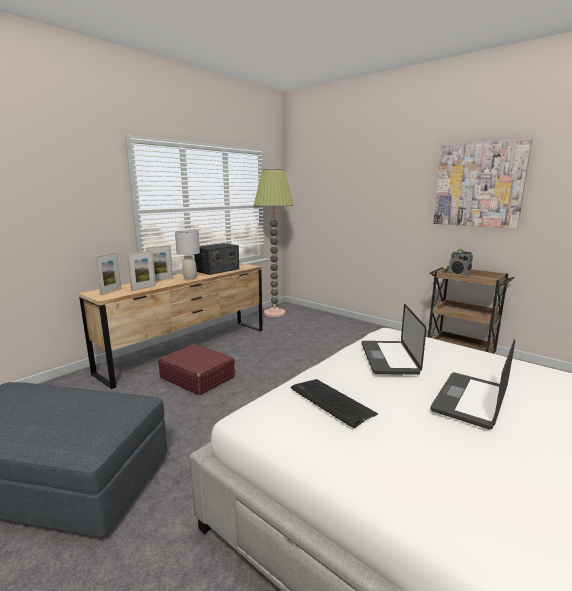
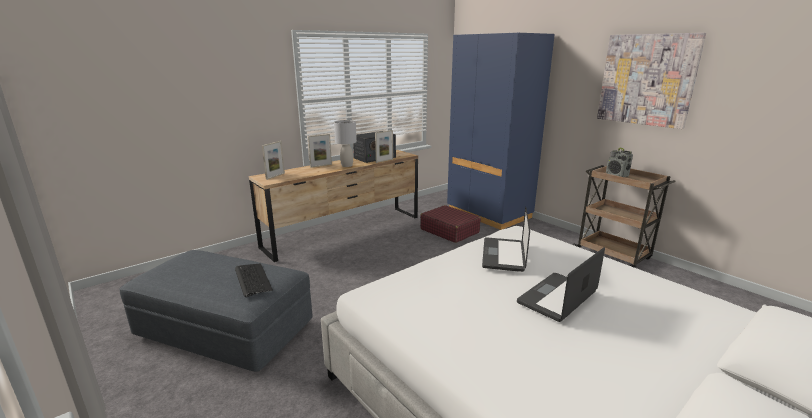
camera: 10 degrees right, 5 degrees up
picture frame [127,250,156,291] -> picture frame moved to [375,130,393,163]
red suitcase [158,344,235,395] -> red suitcase moved to [420,205,481,243]
floor lamp [253,169,294,317] -> none
keyboard [291,379,378,428] -> keyboard moved to [235,263,273,297]
none -> blue wardrobe [447,33,555,230]

